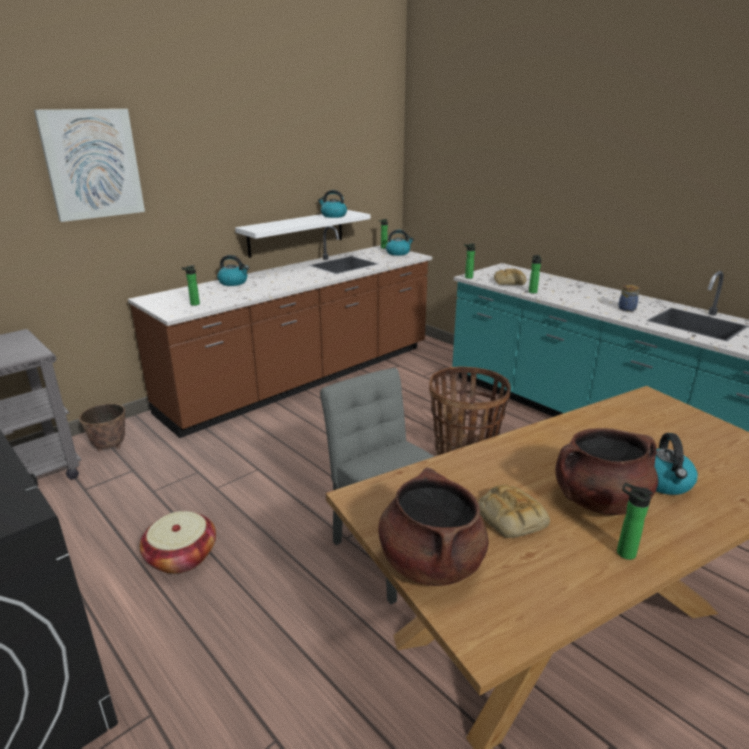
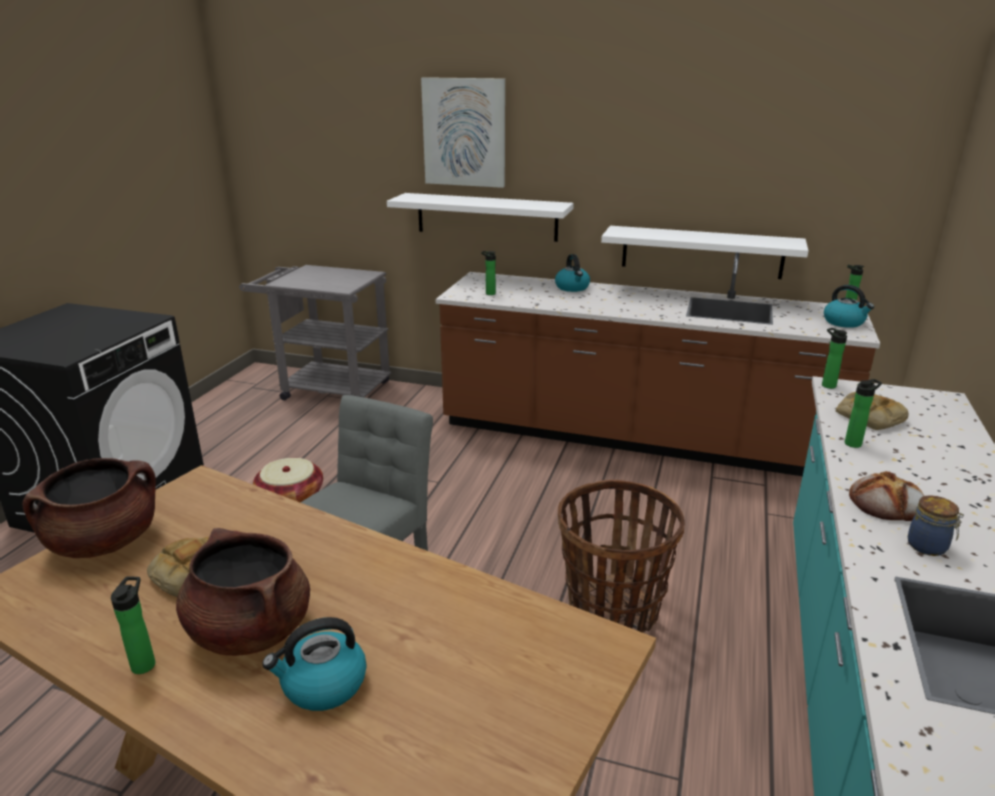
camera: 60 degrees right, 0 degrees up
planter [79,404,125,451] -> none
kettle [318,190,347,218] -> none
none -> white shelf [387,193,574,242]
none -> bread [849,471,924,521]

